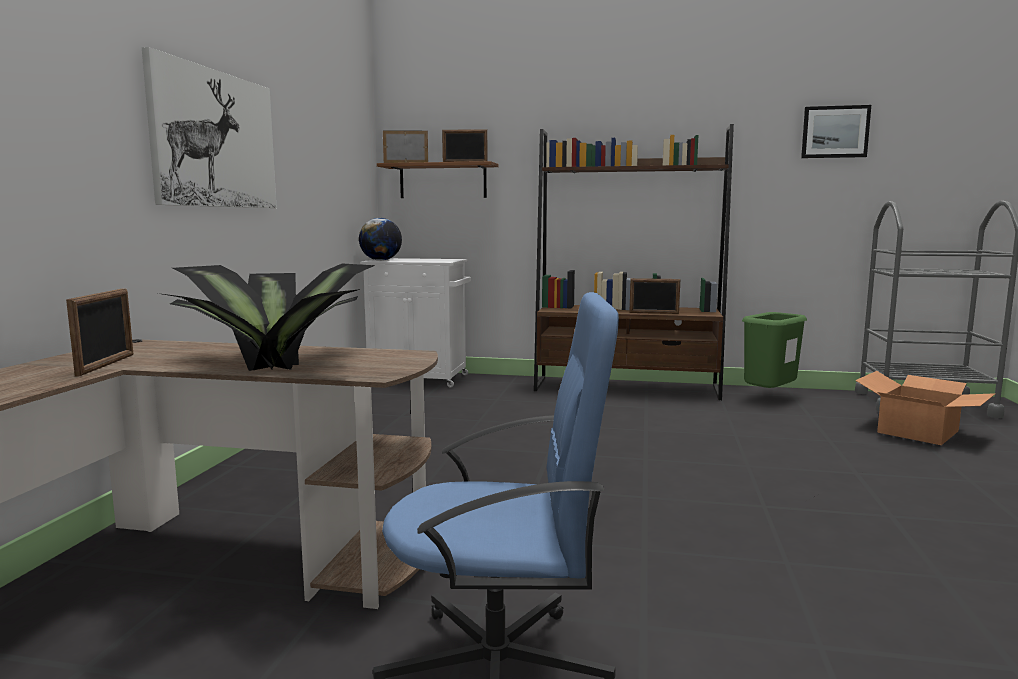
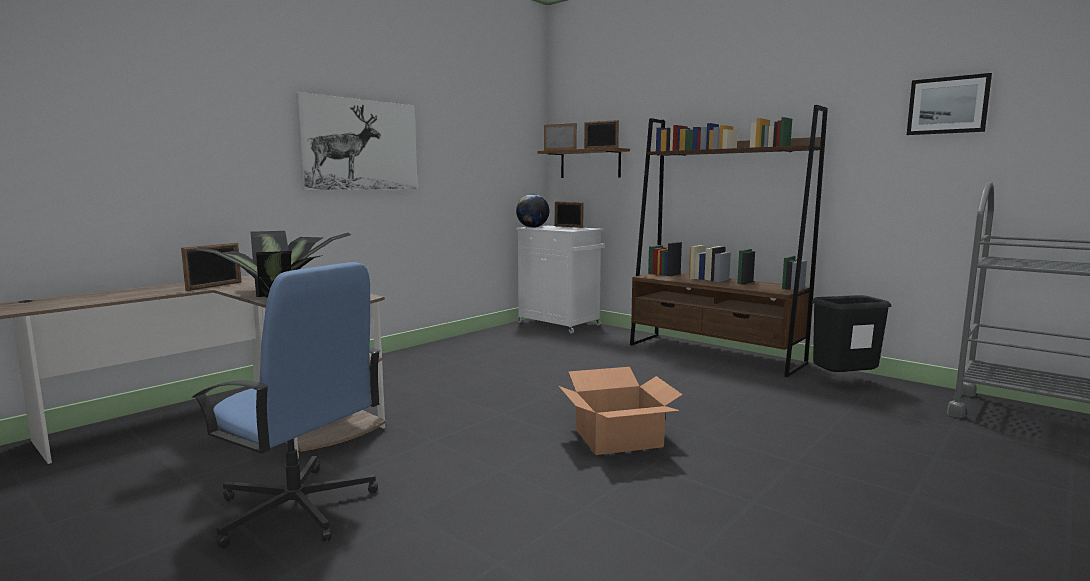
camera: 30 degrees right, 0 degrees up
picture frame [629,278,680,314] -> picture frame moved to [555,202,584,228]
green trash can [742,312,807,388] -> black trash can [812,295,892,372]
cardboard box [855,371,996,445] -> cardboard box moved to [559,367,683,455]

